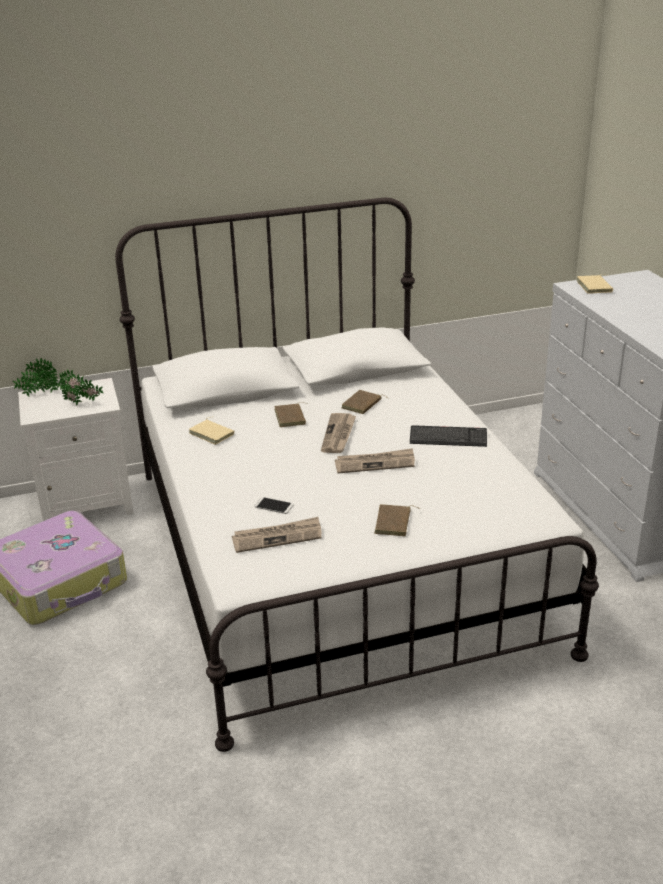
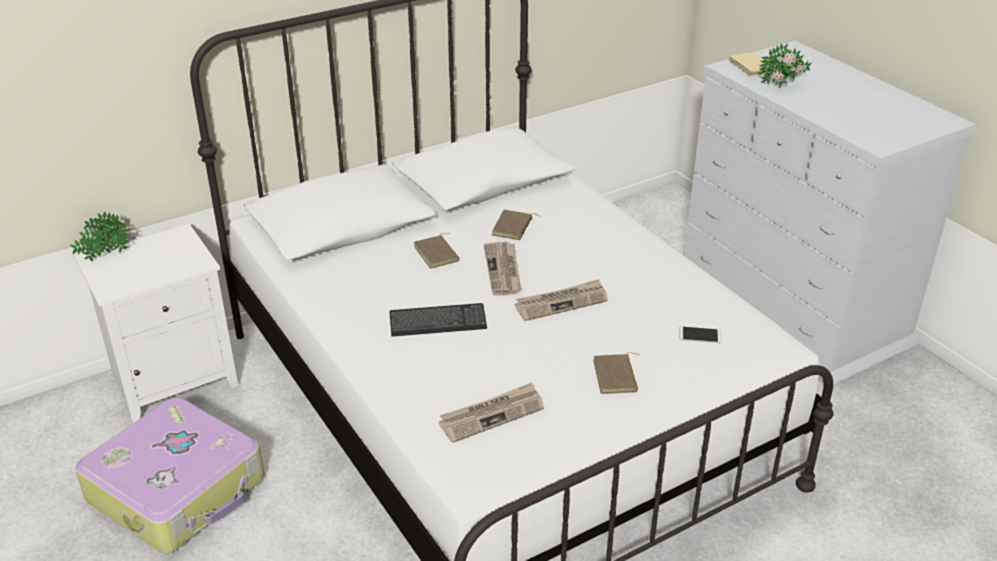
camera: 15 degrees left, 5 degrees up
potted plant [57,369,103,405] -> potted plant moved to [759,43,812,88]
beige book [189,417,234,445] -> none
phone [255,497,294,514] -> phone moved to [679,327,722,343]
keyboard [410,425,487,447] -> keyboard moved to [389,303,487,337]

